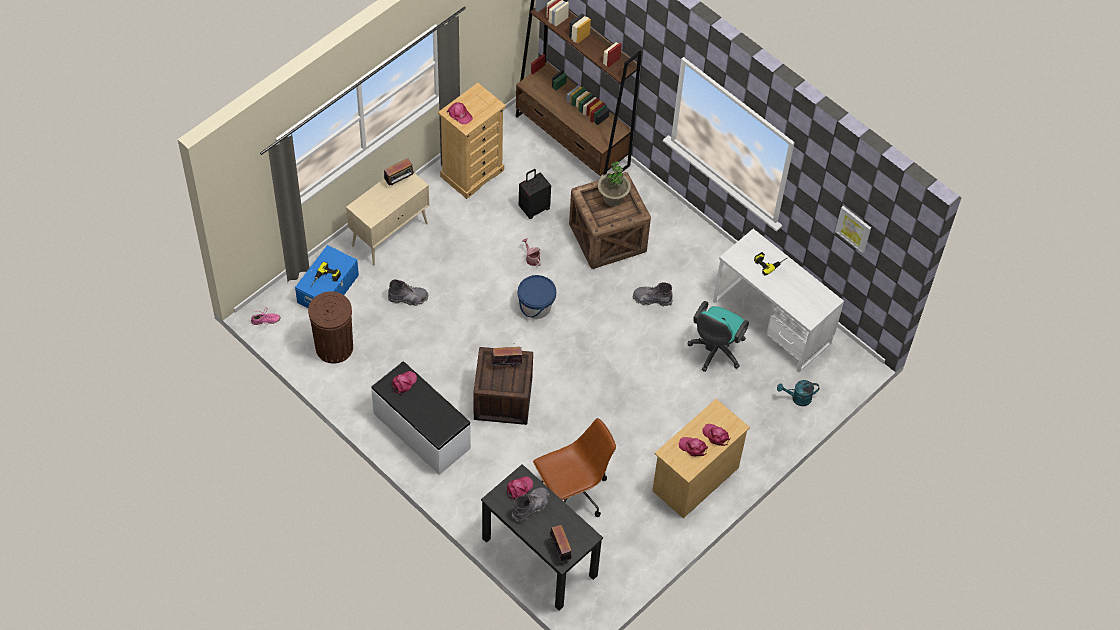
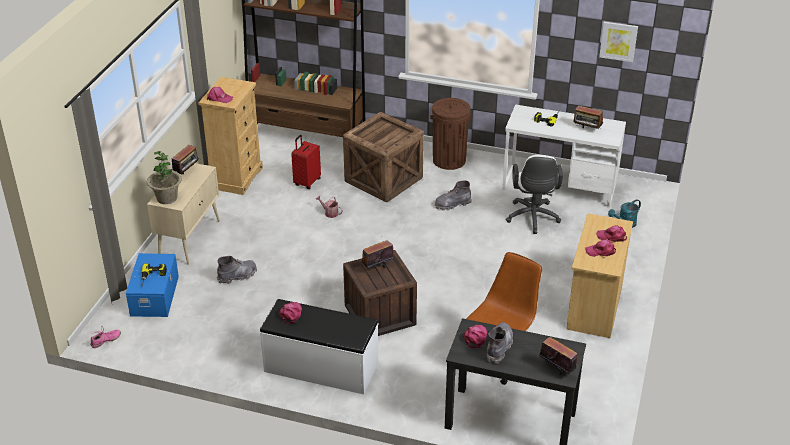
camera: 25 degrees left, 20 degrees down
brown trash can [308,291,353,364] -> brown trash can moved to [430,98,471,170]
blue bucket [518,275,556,319] -> none
black suitcase [519,169,551,219] -> red suitcase [291,135,321,189]
potted plant [598,161,631,206] -> potted plant moved to [147,151,182,204]
turquoise office chair [687,301,749,372] -> white office chair [506,155,563,234]
none -> radio [573,105,603,129]

